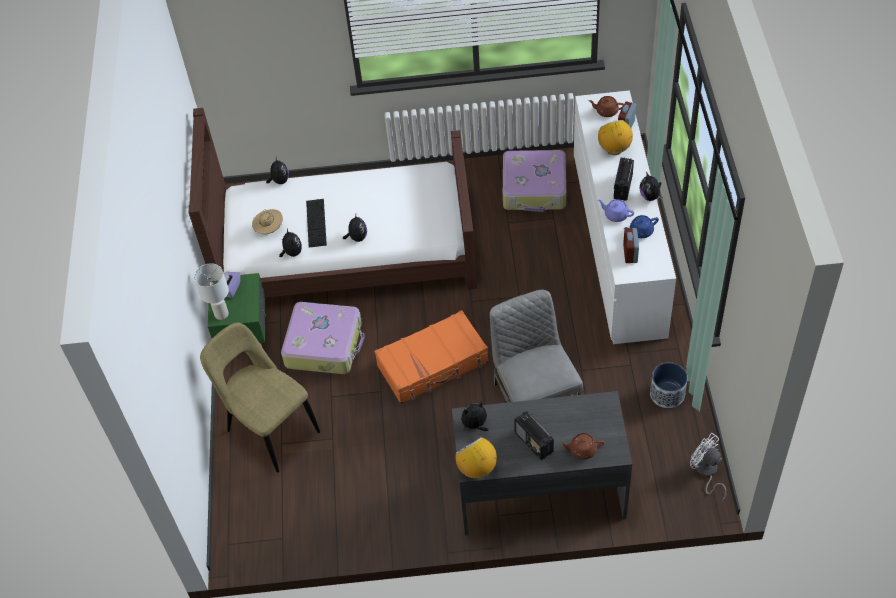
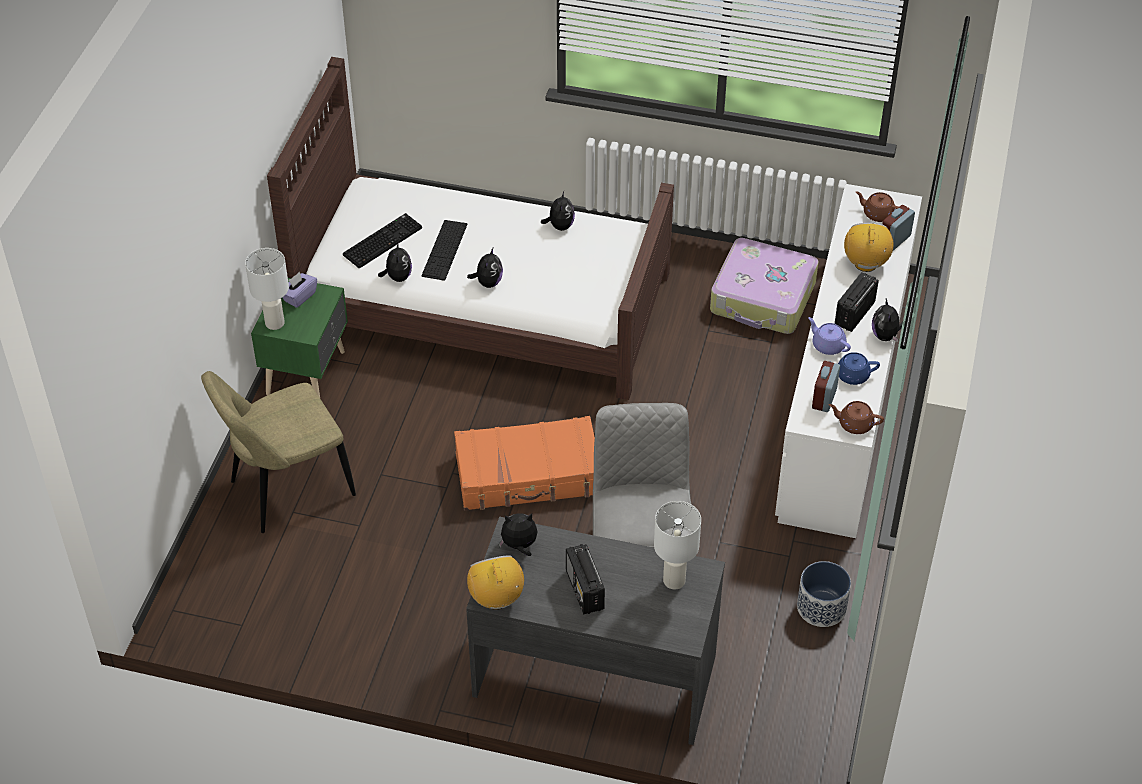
camera: 15 degrees right, 5 degrees down
beige chair [200,322,320,473] -> beige chair turned 90 degrees counterclockwise [201,371,356,533]
beige hat [252,209,283,234] -> keyboard [343,213,422,269]
plush toy [266,158,289,184] -> plush toy moved to [541,191,575,231]
suitcase [281,302,365,374] -> none
brown teapot [560,433,604,460] -> brown teapot moved to [829,401,884,434]
white fan [690,433,727,502] -> none
none -> white table lamp [654,501,701,590]

